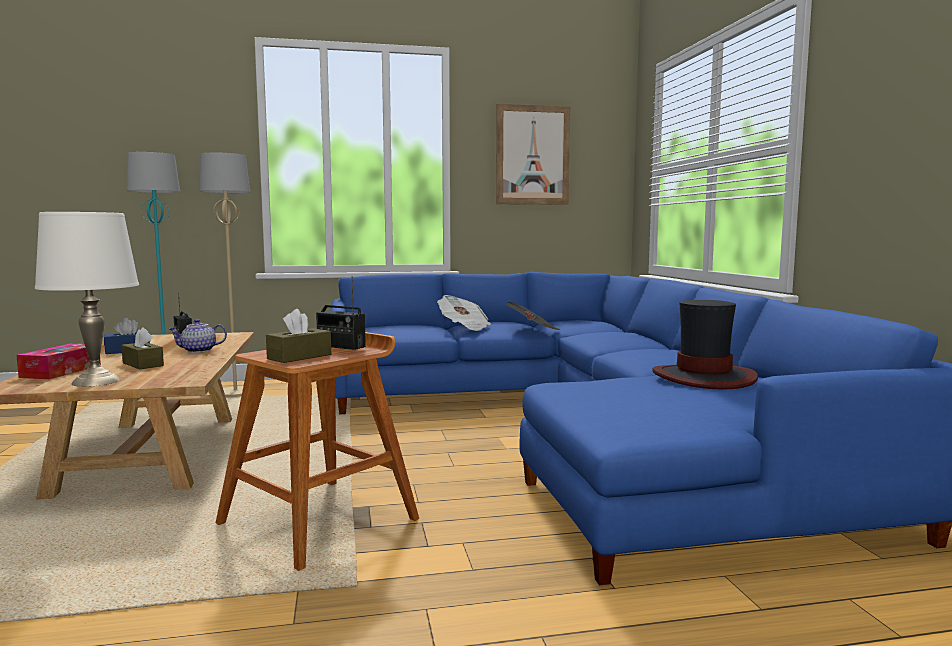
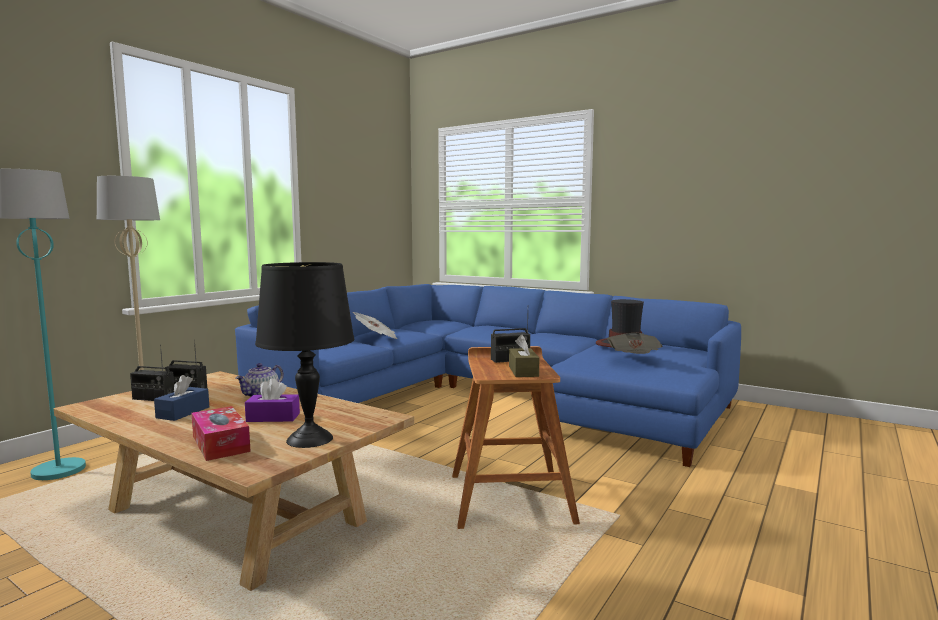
camera: 45 degrees left, 0 degrees up
white table lamp [35,212,139,387] -> black table lamp [255,262,354,448]
brown tissue box [121,327,164,369] -> purple tissue box [245,378,300,422]
picture [496,104,570,205] -> none
newspaper [505,301,560,330] -> newspaper moved to [607,333,663,354]
none -> radio [130,344,174,401]

